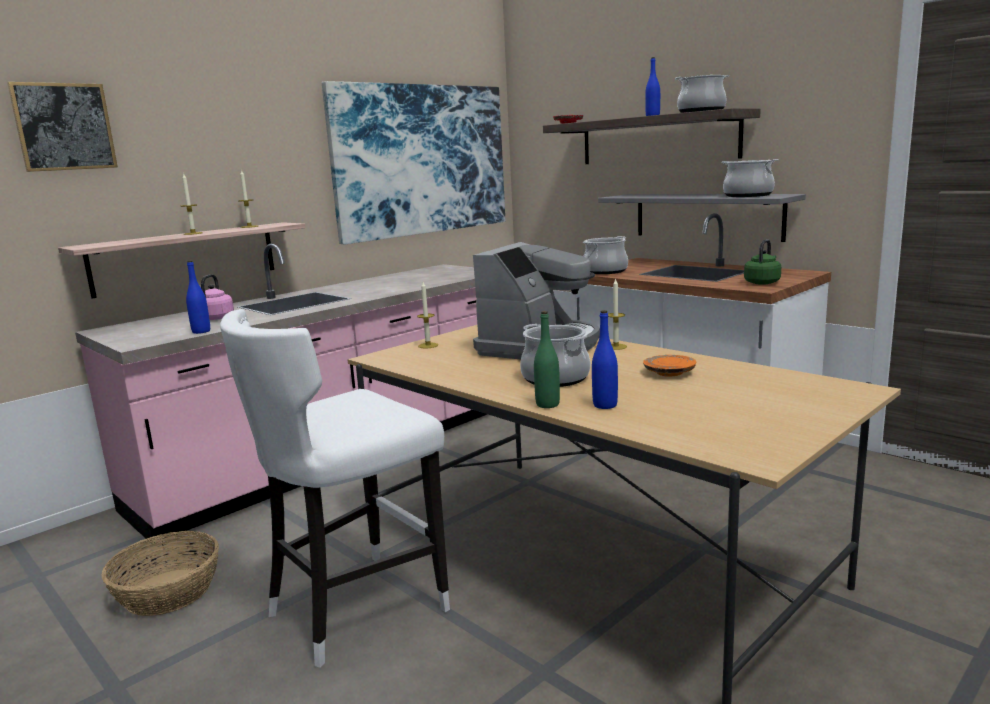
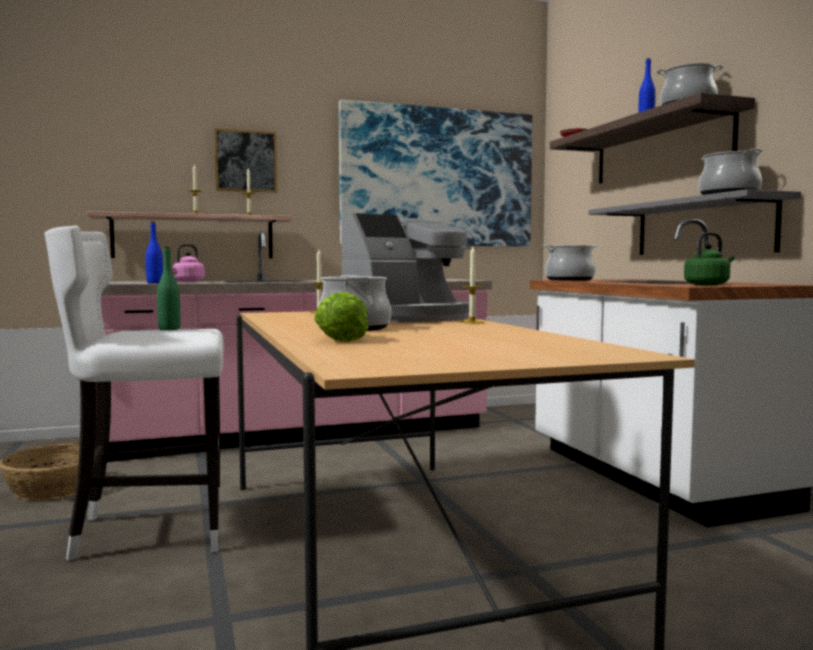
camera: 25 degrees right, 10 degrees down
picture [7,82,118,172] -> picture moved to [214,128,277,193]
green bottle [534,311,560,408] -> green bottle moved to [157,247,180,330]
blue bottle [592,310,618,409] -> lettuce [314,292,369,342]
orange plate [643,355,696,376] -> none

